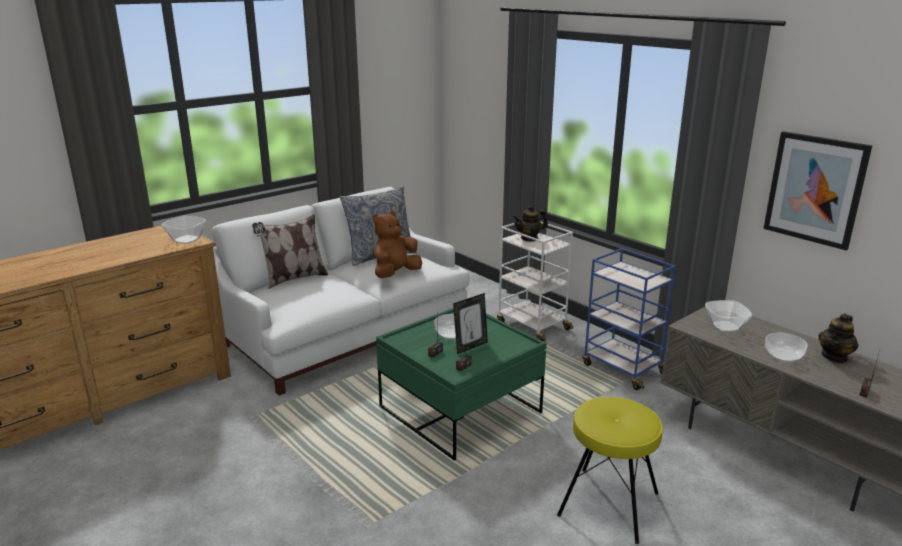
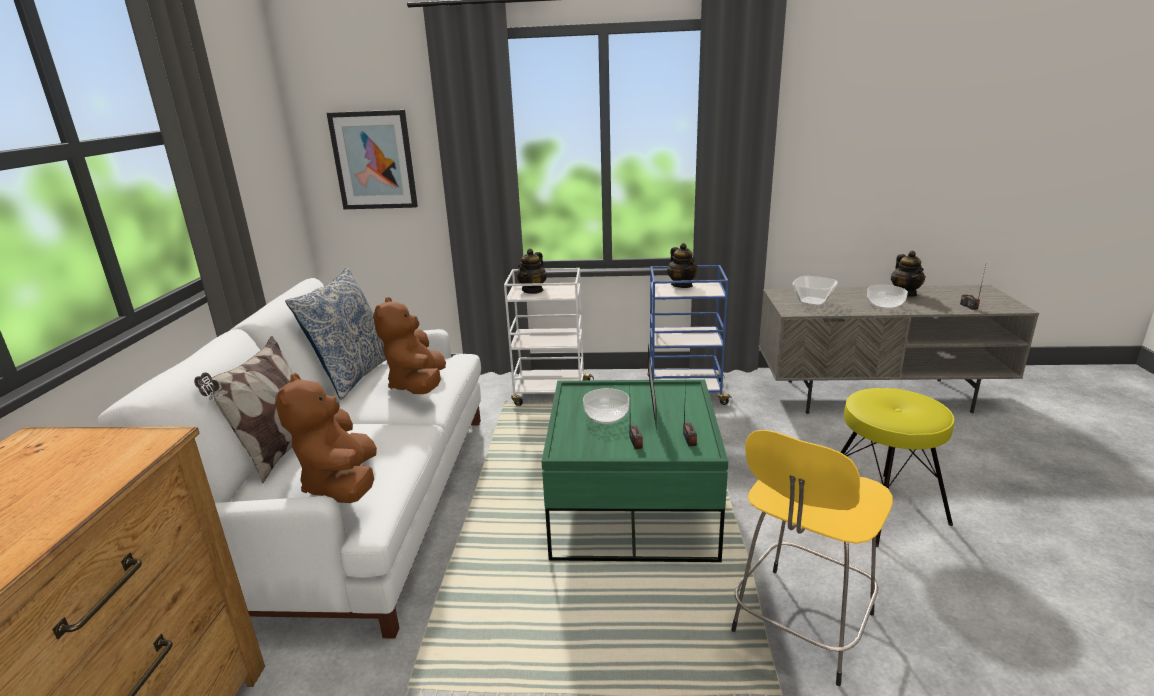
camera: 45 degrees left, 0 degrees up
bowl [161,216,206,244] -> none
picture [763,131,872,250] -> picture moved to [327,110,418,209]
none -> brown plush toy [275,373,377,503]
none -> teapot [667,243,698,288]
none -> yellow stool [731,430,893,686]

